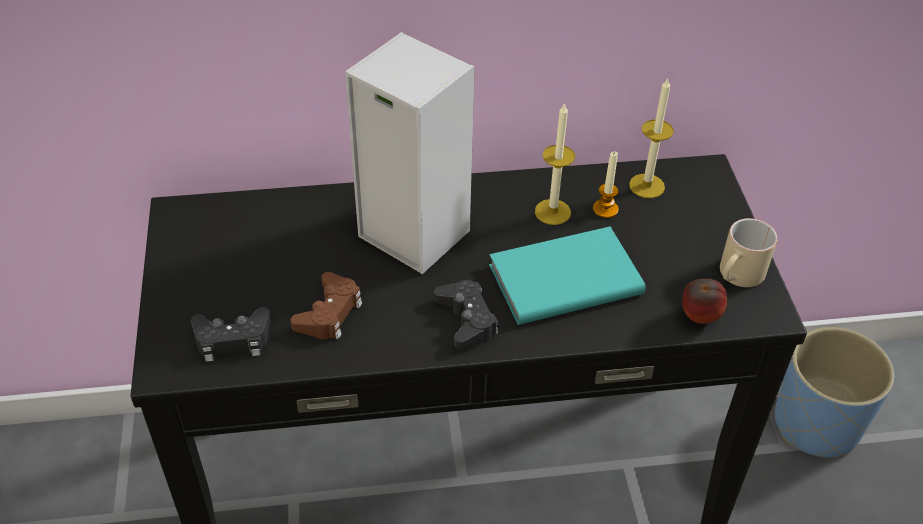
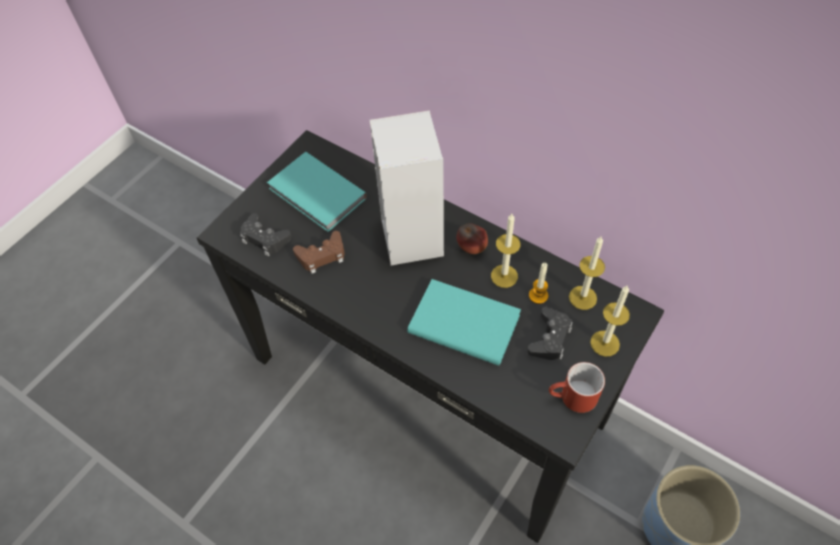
camera: 45 degrees right, 10 degrees up
black game controller [434,280,498,350] -> black game controller moved to [527,307,573,360]
apple [682,279,727,324] -> apple moved to [456,223,488,254]
beige mug [720,218,778,287] -> red mug [549,362,605,413]
none -> turquoise book [267,152,367,232]
none -> candle [590,286,630,357]

